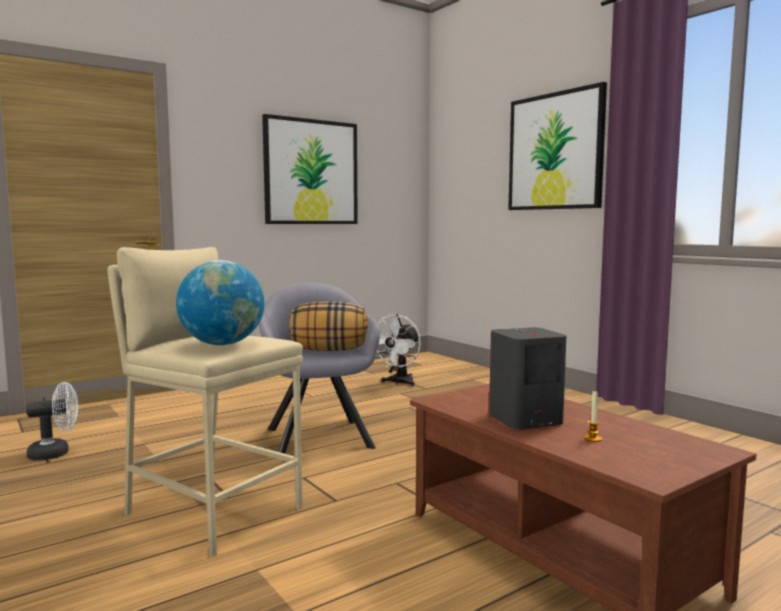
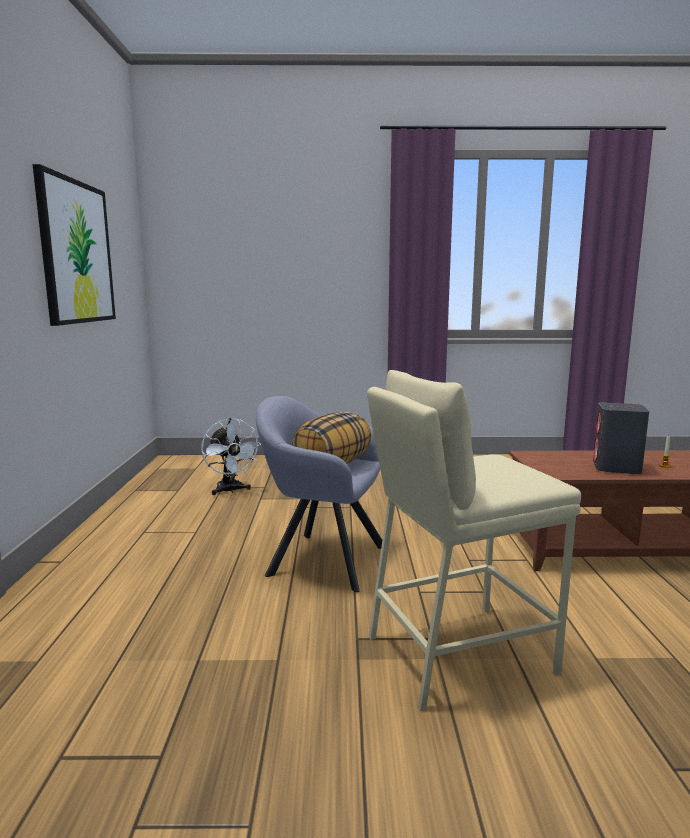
camera: 55 degrees left, 5 degrees up
white fan [26,382,78,461] -> none
globe [176,260,265,345] -> none
picture [508,82,607,210] -> none

